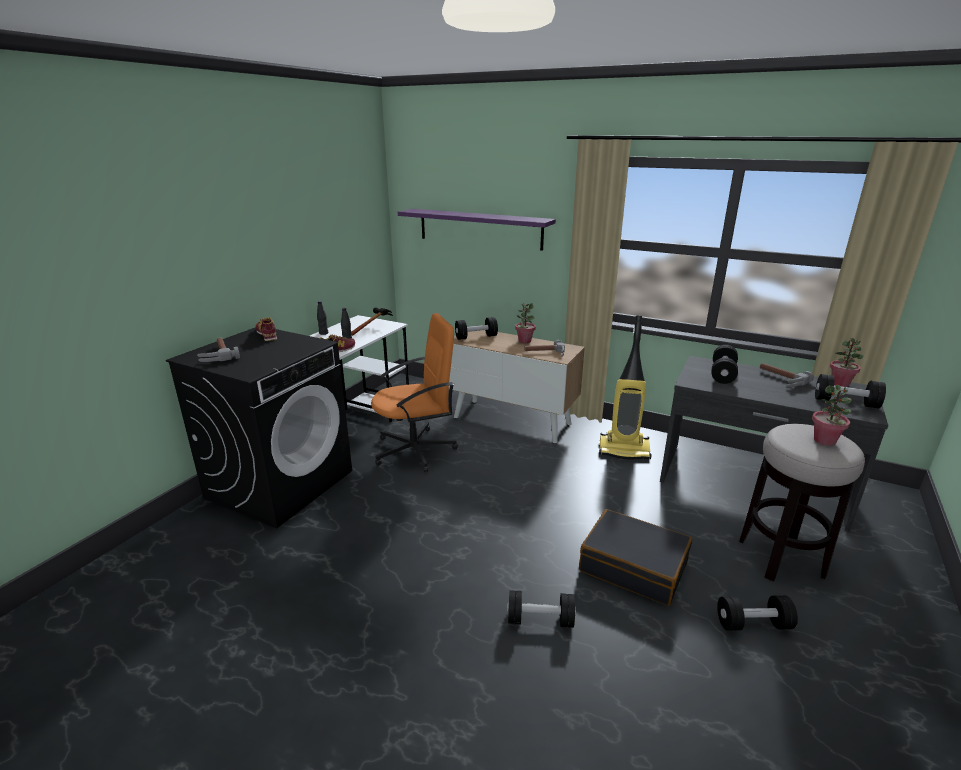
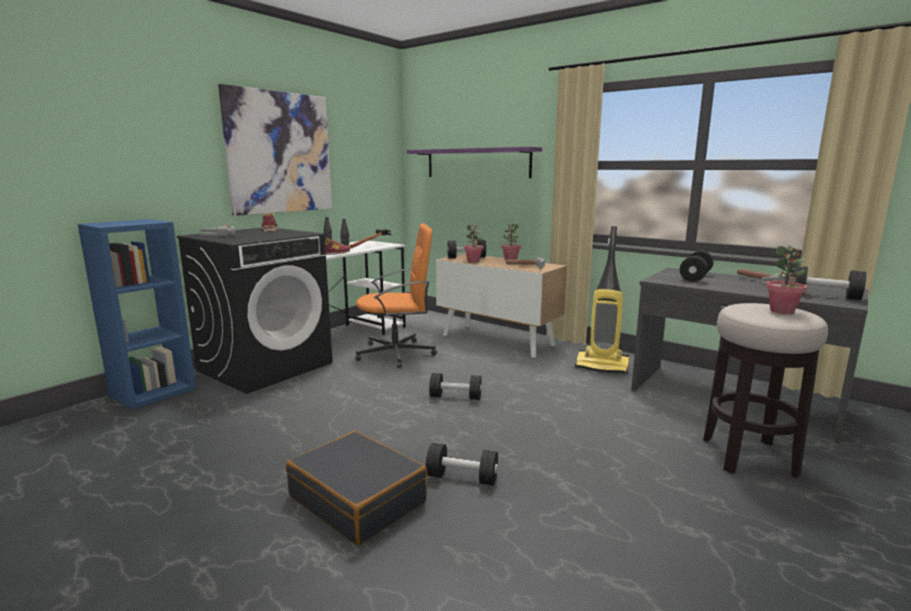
camera: 10 degrees right, 10 degrees down
black suitcase [579,509,692,606] -> black suitcase moved to [286,431,428,545]
black dumbbell [717,596,798,631] -> black dumbbell moved to [429,373,482,400]
potted plant [830,338,864,387] -> potted plant moved to [464,224,483,263]
none -> blue bookcase [78,219,196,410]
none -> picture [218,84,332,216]

